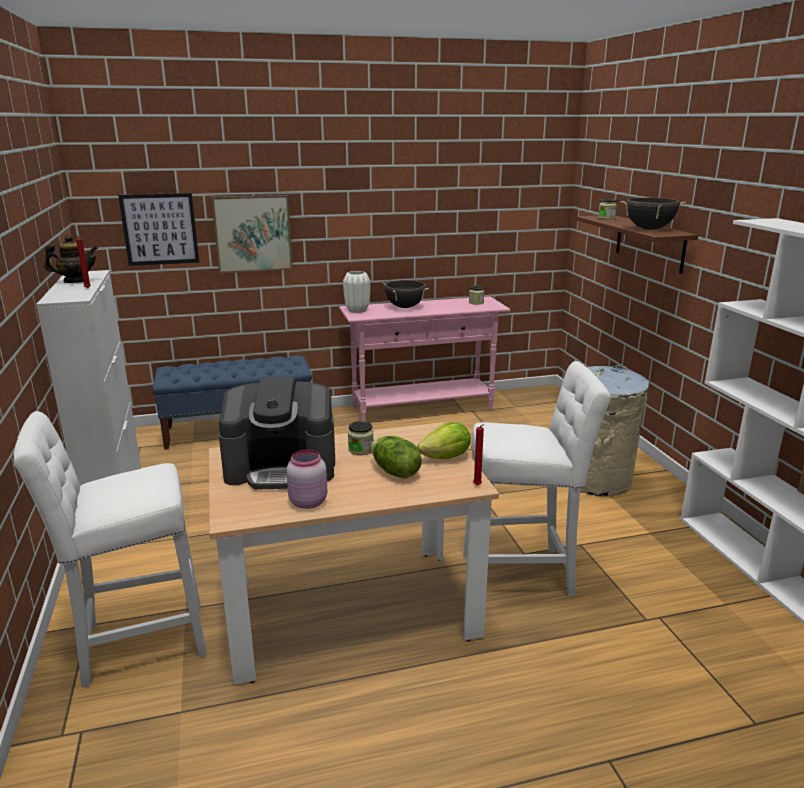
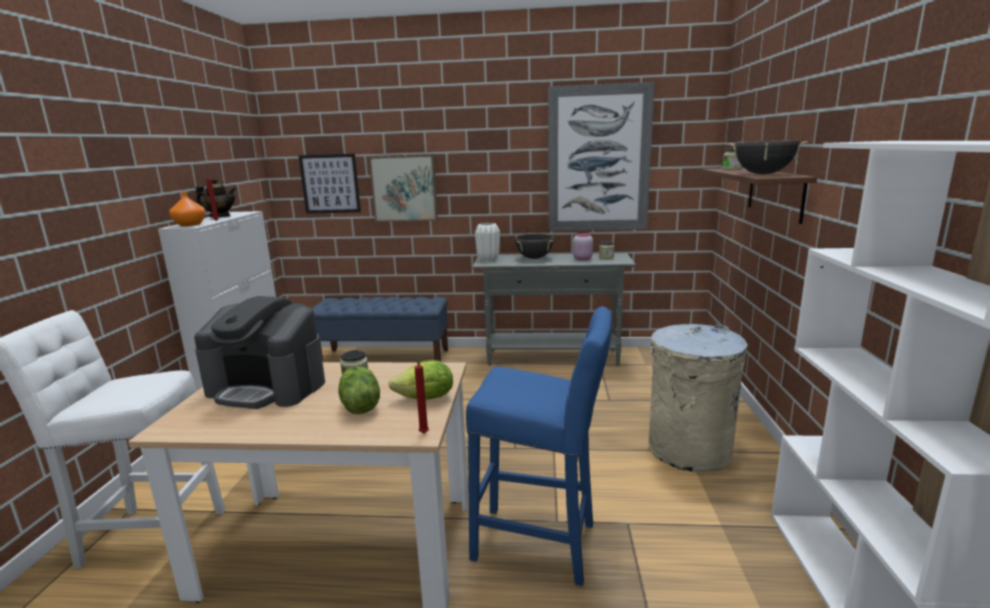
camera: 20 degrees right, 5 degrees down
pink jar [286,450,327,509] -> pink jar moved to [573,232,593,260]
pink console table [339,296,510,422] -> grey console table [472,253,636,366]
white stool [463,361,611,596] -> blue stool [466,306,612,586]
none -> orange vase [169,192,205,226]
none -> picture [548,82,655,231]

